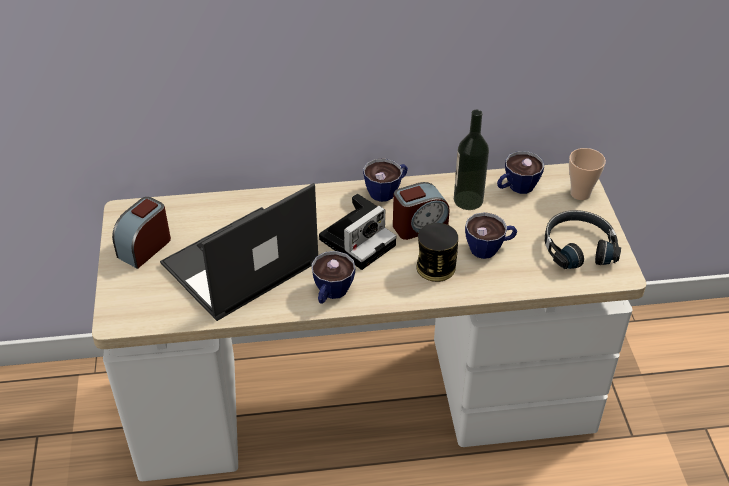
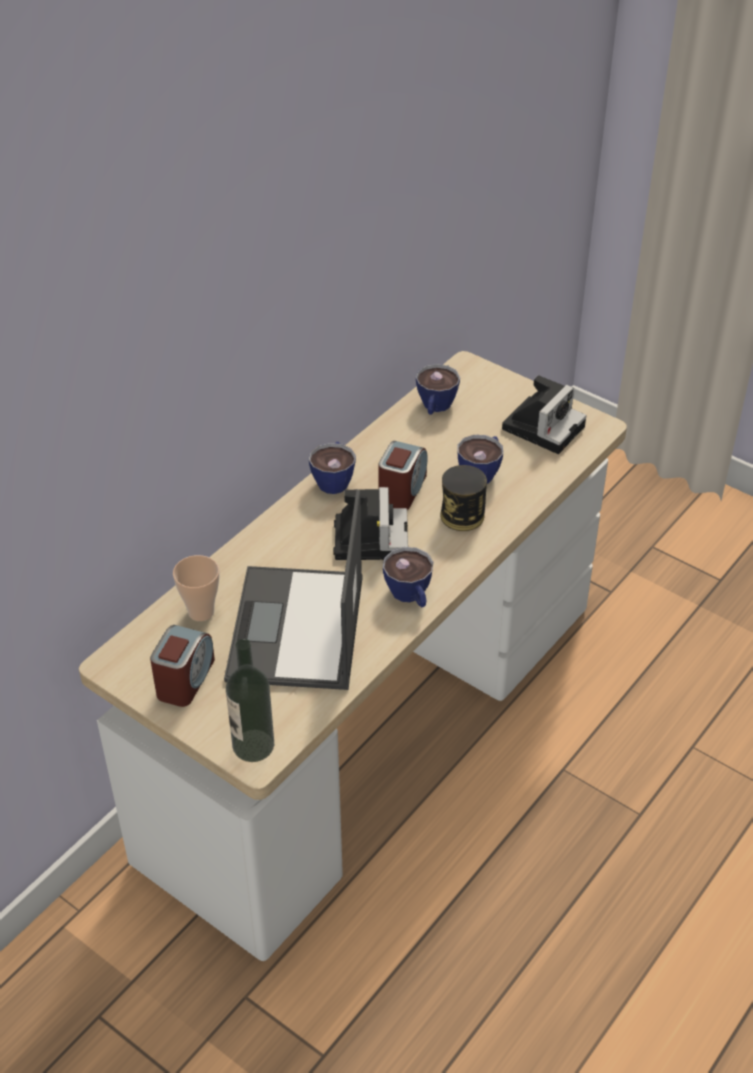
camera: 45 degrees left, 0 degrees up
alarm clock [112,197,171,269] -> alarm clock turned 150 degrees counterclockwise [150,625,215,707]
bottle [454,110,489,210] -> bottle moved to [226,639,274,762]
black headphones [545,210,621,269] -> camera [502,375,587,454]
cup [569,148,606,200] -> cup moved to [173,555,219,621]

